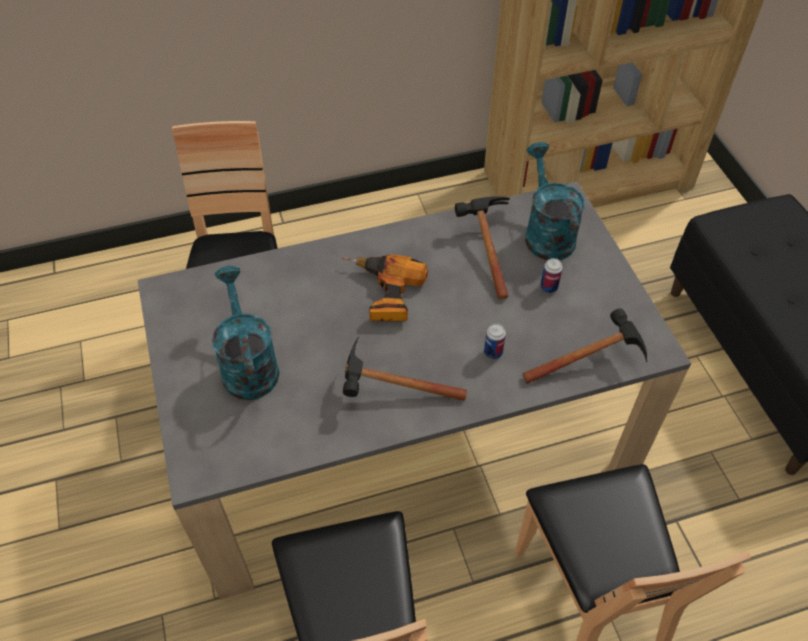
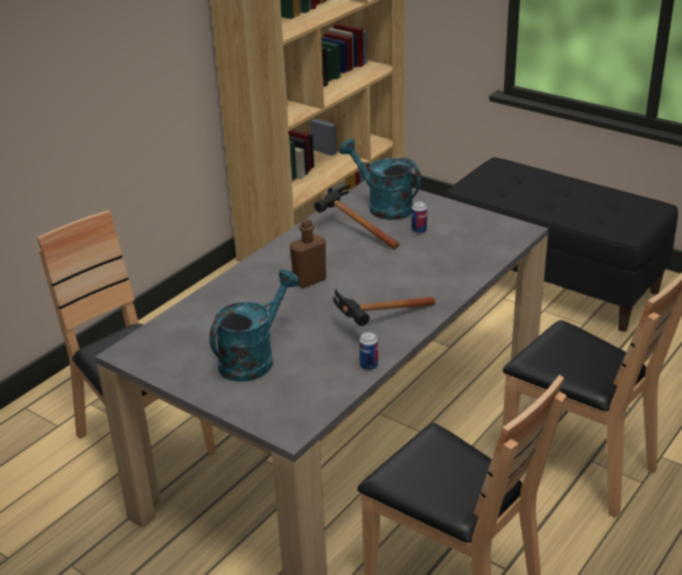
camera: 35 degrees left, 20 degrees down
turquoise watering can [212,266,280,400] -> turquoise watering can turned 90 degrees clockwise [209,269,300,382]
power drill [342,255,428,321] -> brown bottle [290,219,326,288]
can [484,323,506,359] -> can moved to [359,332,378,370]
hammer [522,308,647,384] -> none

